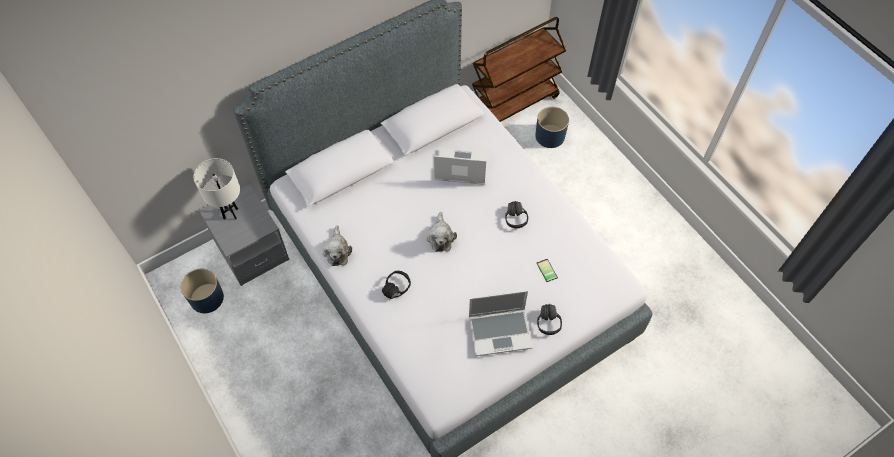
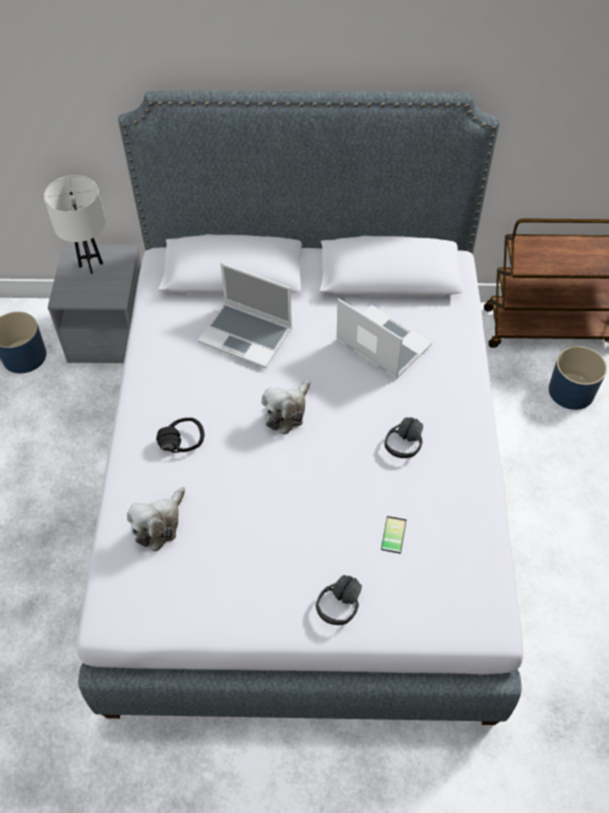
camera: 35 degrees right, 5 degrees down
plush toy [323,225,352,266] -> plush toy moved to [127,487,185,551]
laptop [469,290,533,356] -> laptop moved to [198,263,292,368]

